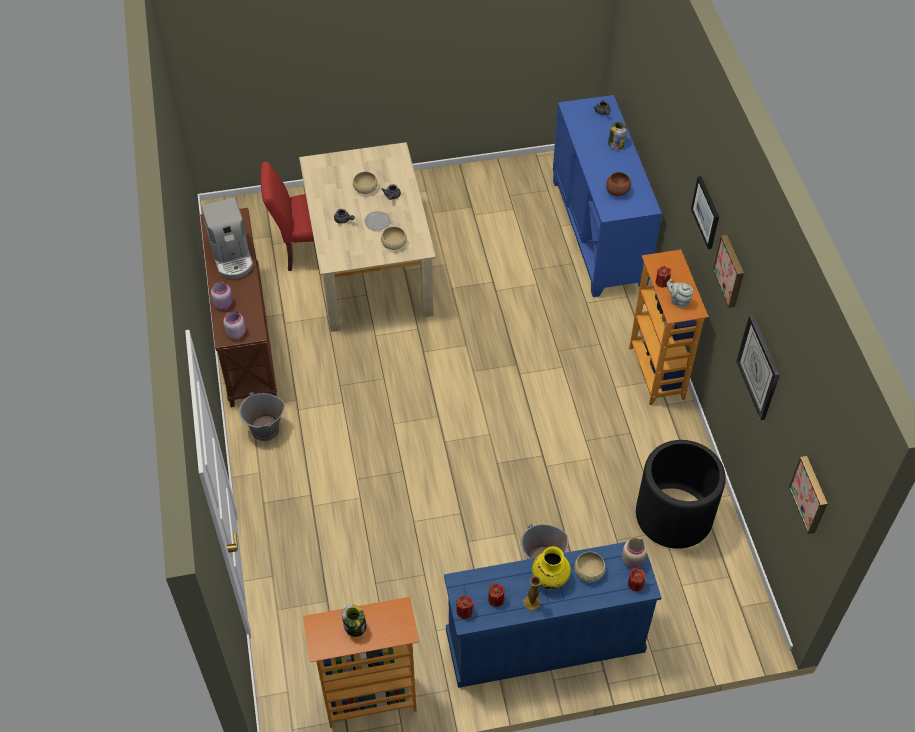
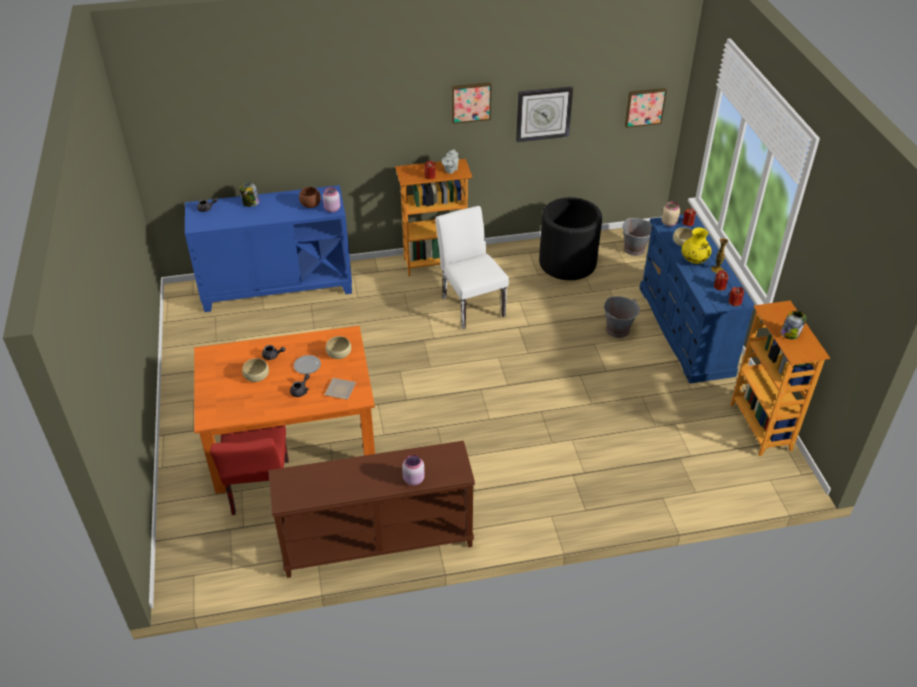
camera: 90 degrees left, 10 degrees down
coffee machine [201,197,253,279] -> none
pink jar [223,311,246,339] -> pink jar moved to [323,187,340,212]
grey bucket [239,392,285,441] -> grey bucket moved to [622,218,652,256]
beige dining table [299,142,436,332] -> orange dining table [194,326,375,494]
picture [691,176,719,249] -> none
none -> plate [324,378,356,400]
none -> white chair [435,206,509,329]

